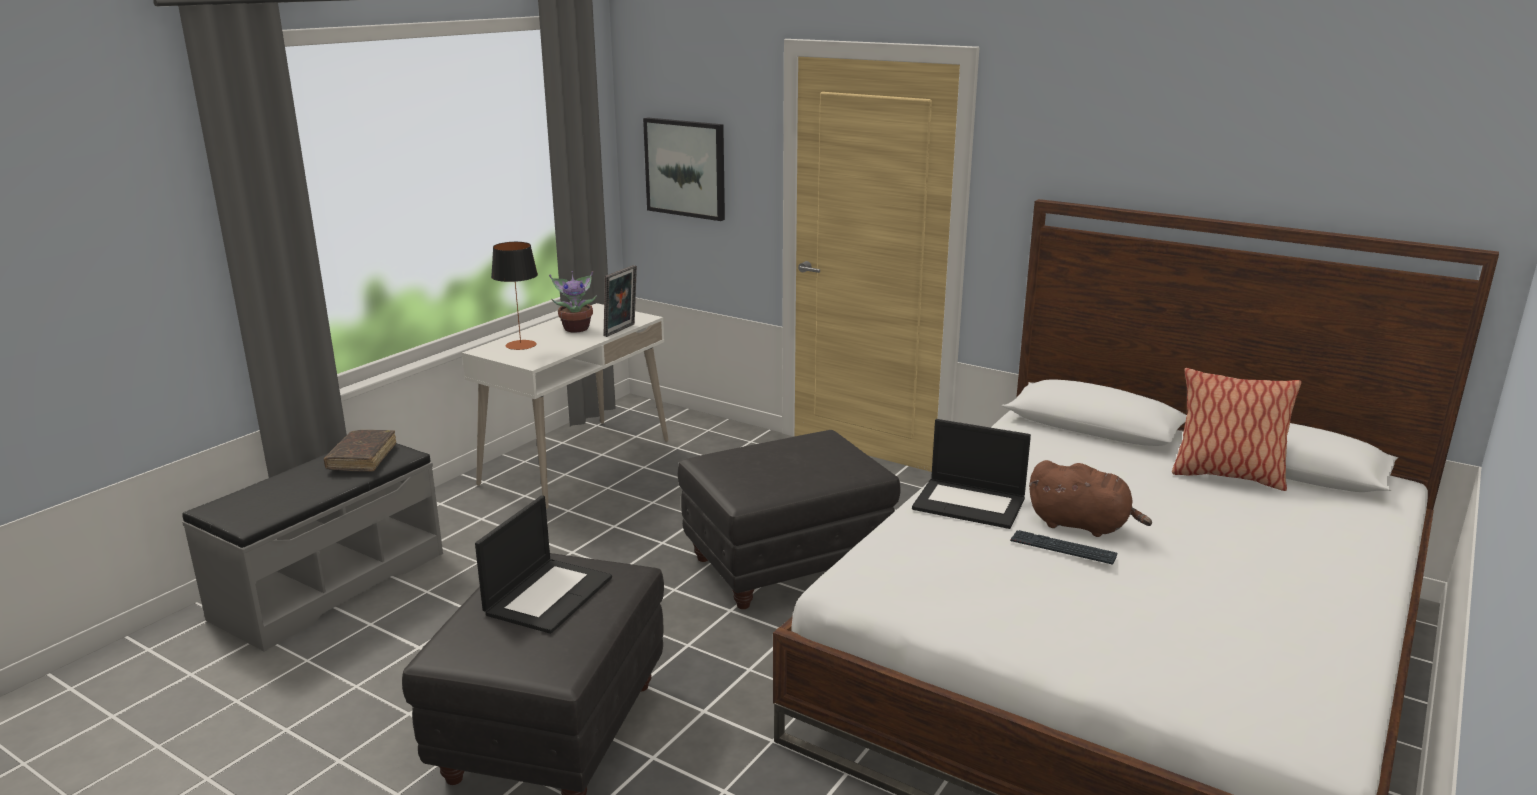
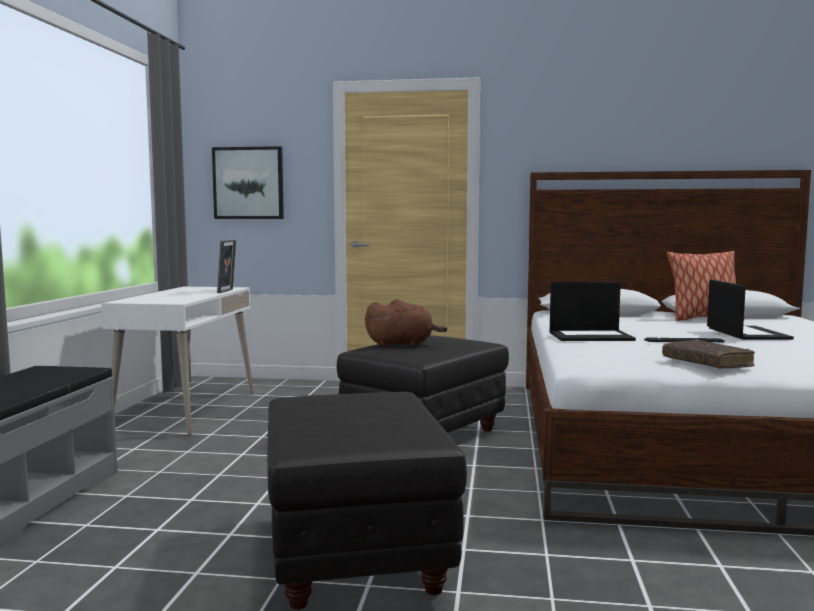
camera: 25 degrees left, 15 degrees down
brown book [324,430,396,472] -> brown book moved to [662,340,755,369]
laptop [475,495,612,634] -> laptop moved to [707,279,794,340]
table lamp [491,242,538,350] -> none
potted plant [549,271,597,333] -> none
brown plush toy [1029,460,1152,537] -> brown plush toy moved to [365,299,447,347]

